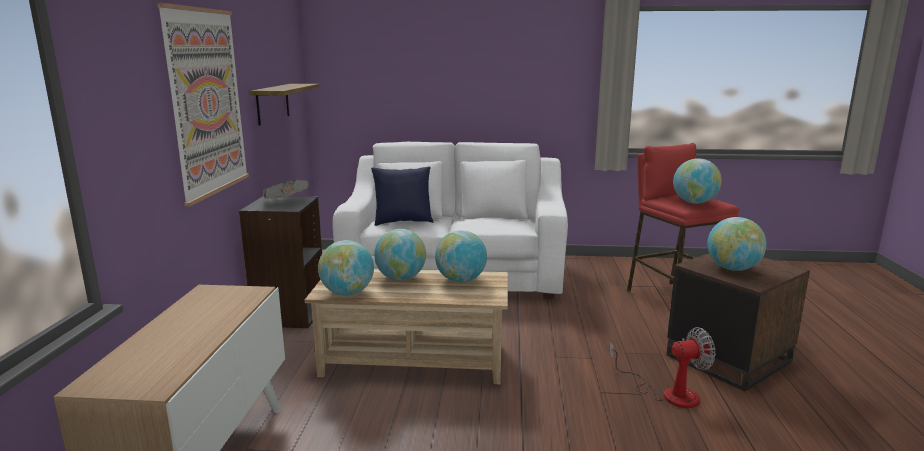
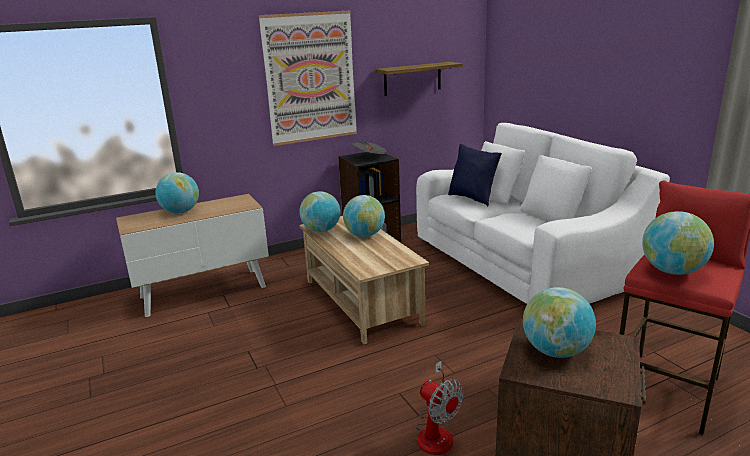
camera: 60 degrees right, 5 degrees up
globe [435,230,487,283] -> globe moved to [156,172,199,213]

